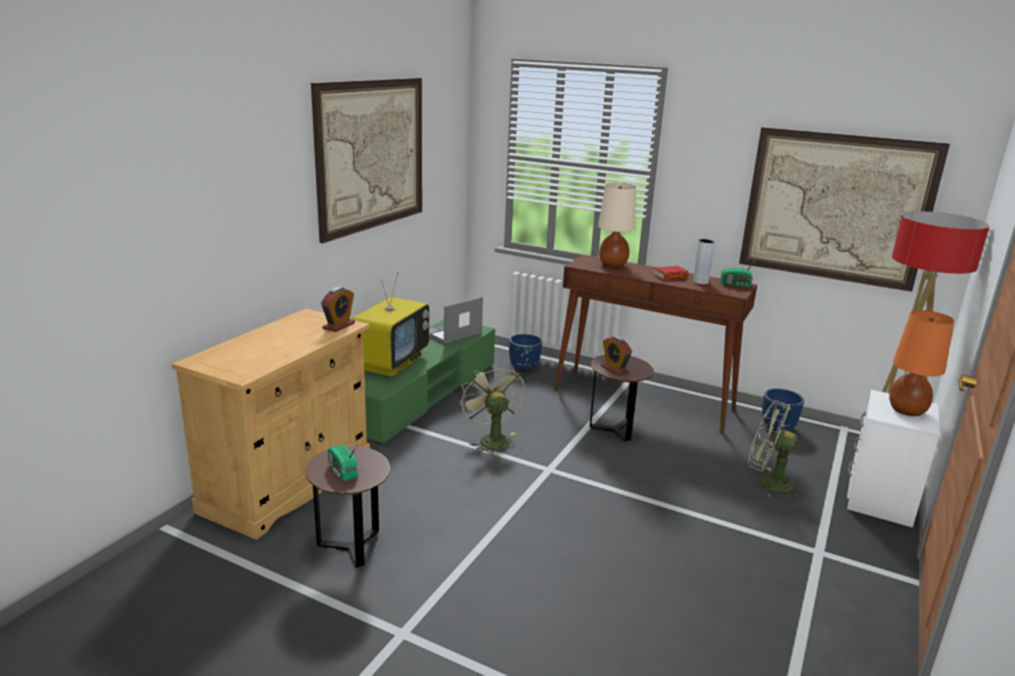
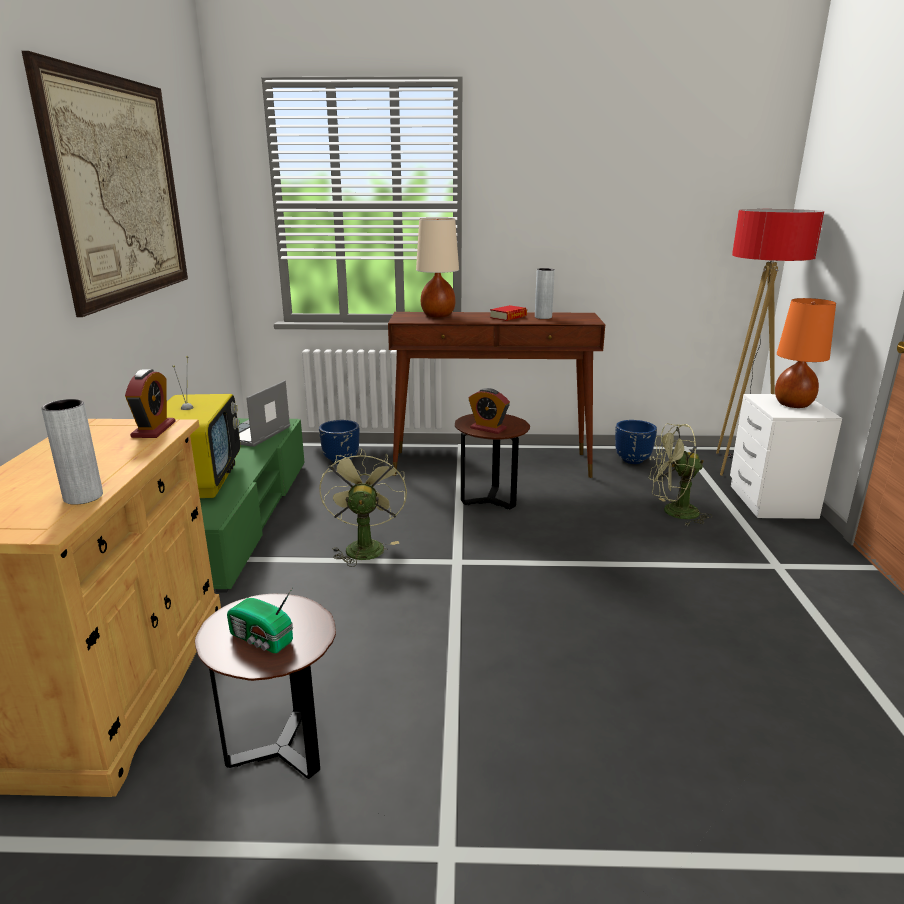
camera: 25 degrees left, 0 degrees up
green fan [460,363,525,455] -> green fan turned 45 degrees clockwise [319,448,407,567]
radio [721,258,756,287] -> none
picture [739,127,950,292] -> none
none -> grey vase [41,399,103,505]

